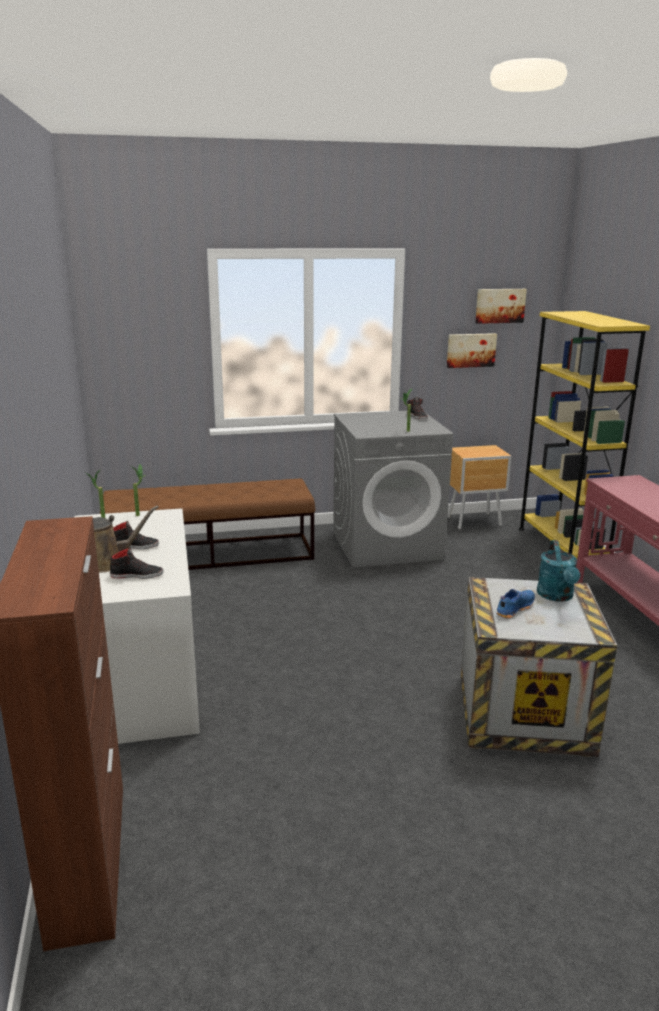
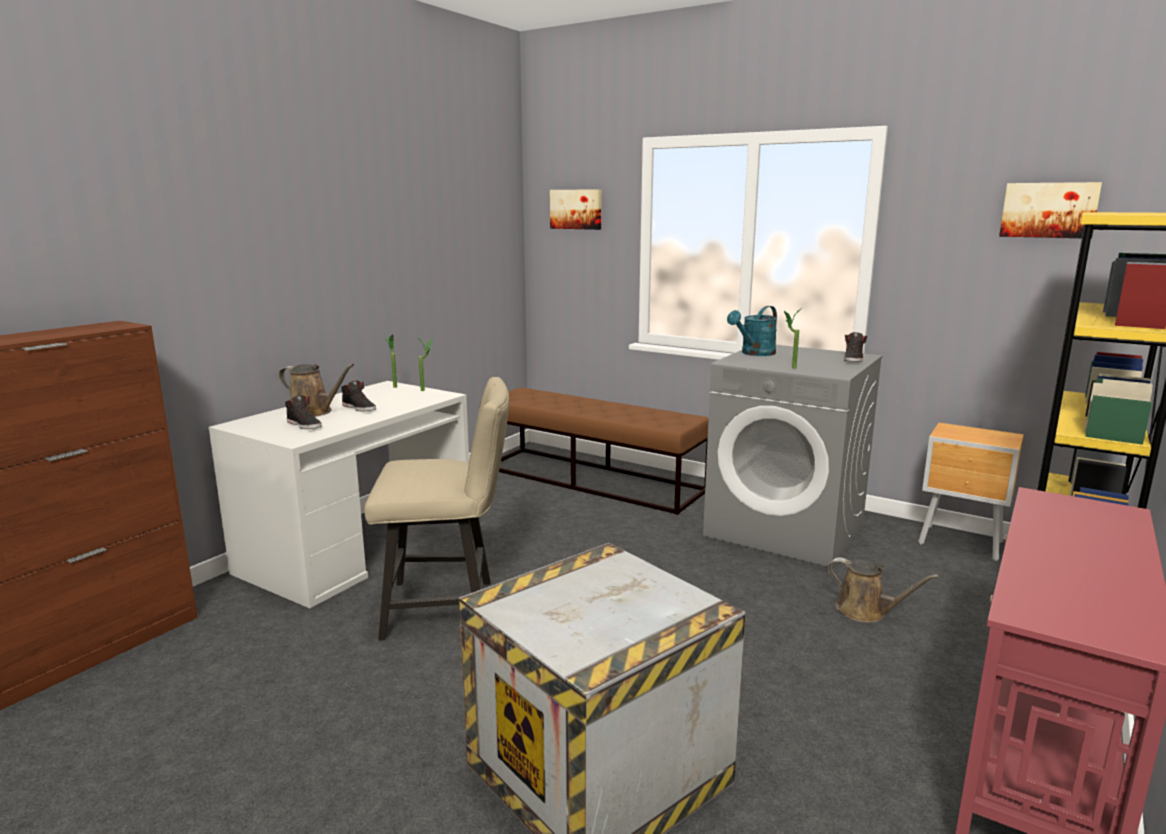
camera: 45 degrees right, 5 degrees down
picture [447,333,497,368] -> picture moved to [550,189,601,230]
blue shoe [496,589,535,619] -> none
turquoise watering can [537,540,580,602] -> turquoise watering can moved to [727,306,777,356]
none -> beige chair [364,377,509,641]
none -> brown watering can [828,557,939,623]

